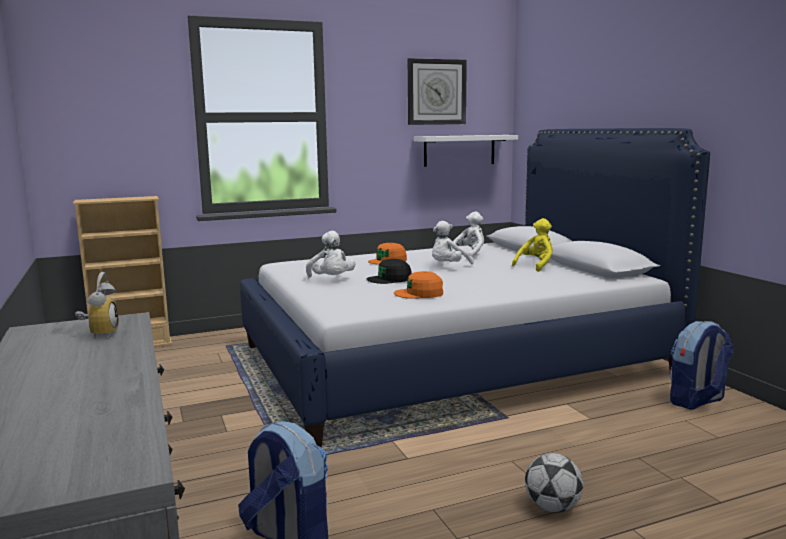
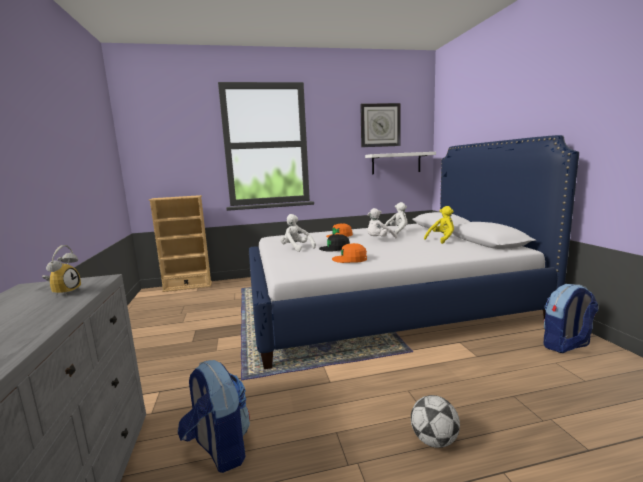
camera: 10 degrees right, 0 degrees up
white plush toy [306,231,356,278] -> white plush toy turned 150 degrees clockwise [280,214,316,252]

